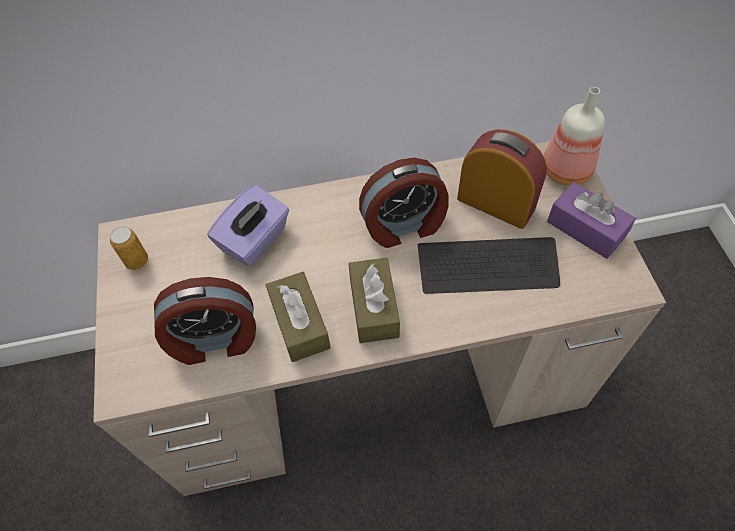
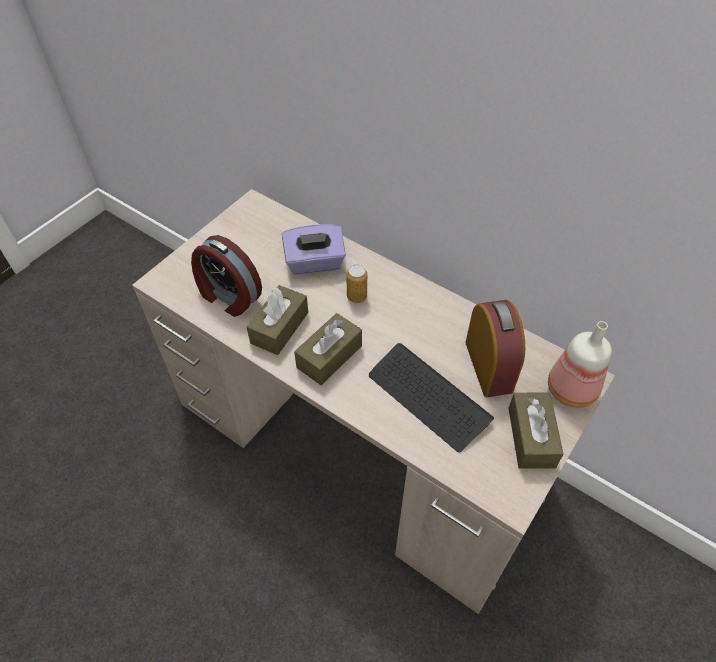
camera: 45 degrees right, 5 degrees down
can [110,227,148,270] -> can moved to [346,265,367,303]
alarm clock [359,158,449,248] -> none
purple tissue box [547,182,636,259] -> brown tissue box [509,393,563,469]

